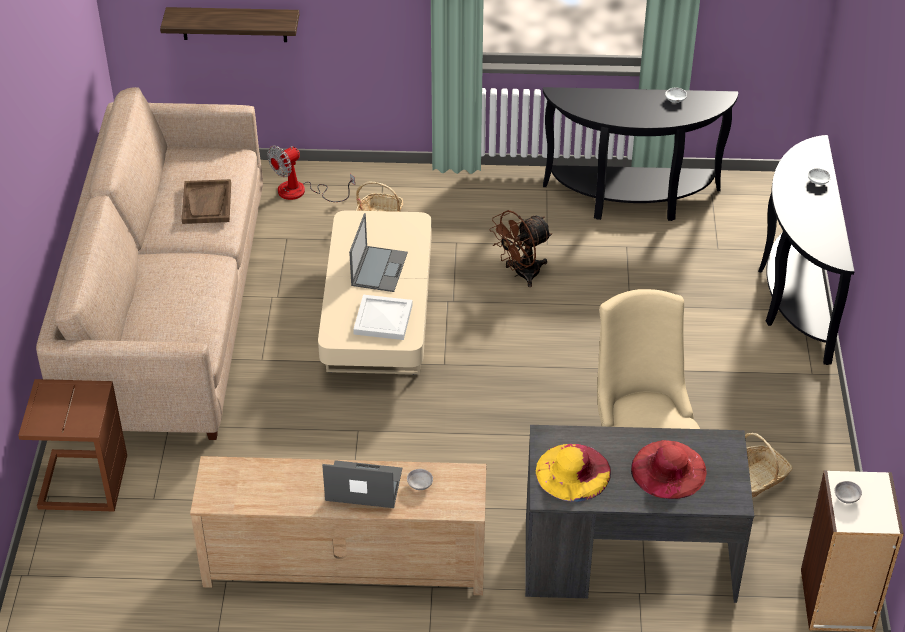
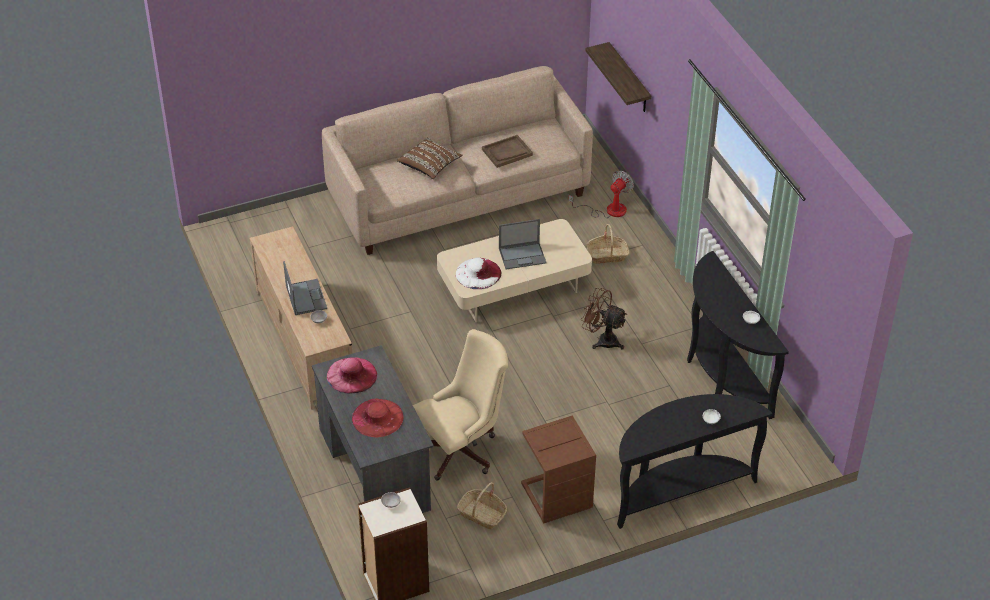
camera: 65 degrees right, 0 degrees up
brown side table [18,379,127,511] -> brown side table moved to [521,416,596,523]
fan [267,146,355,202] -> fan turned 105 degrees clockwise [568,171,634,218]
white tray [353,295,413,340] -> white hat [456,258,501,289]
yellow hat [536,444,611,502] -> pink hat [327,357,377,393]
none -> brown pillow [397,138,463,179]

